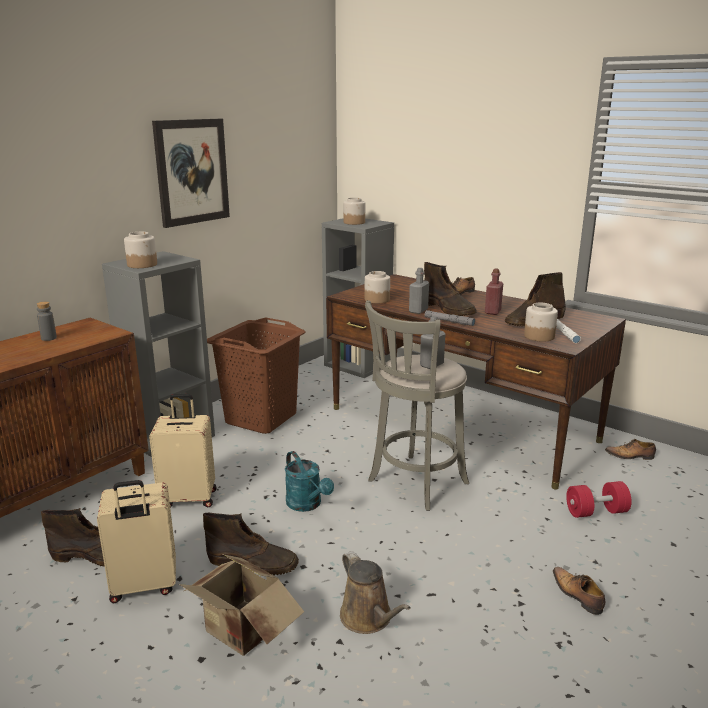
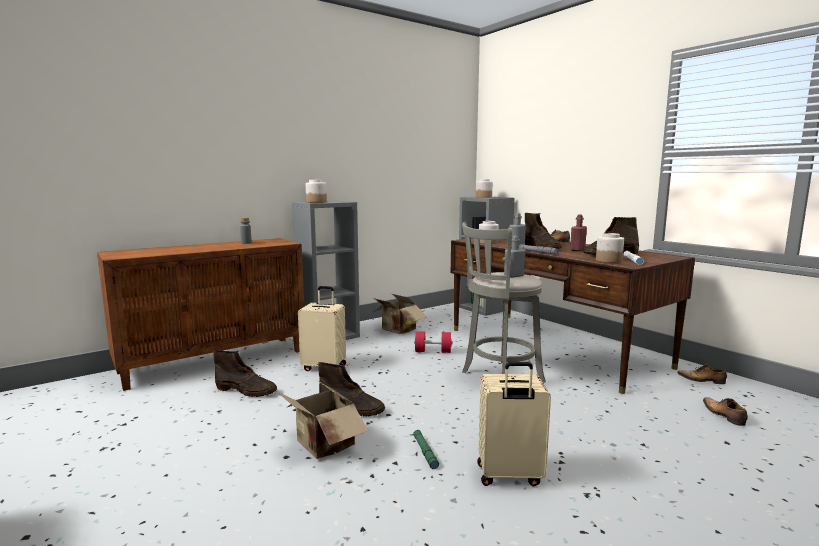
camera: 15 degrees right, 10 degrees down
beige suitcase [97,480,176,603] -> beige suitcase moved to [477,362,551,486]
picture [152,119,230,228] -> none
brown laundry basket [207,317,306,434] -> cardboard box [373,294,427,334]
turquoise watering can [285,451,334,512] -> none
brown watering can [340,551,411,634] -> green flashlight [413,430,439,469]
shoe [553,567,605,615] -> shoe moved to [703,397,748,426]
red dumbbell [566,481,632,518] -> red dumbbell moved to [414,331,453,353]

